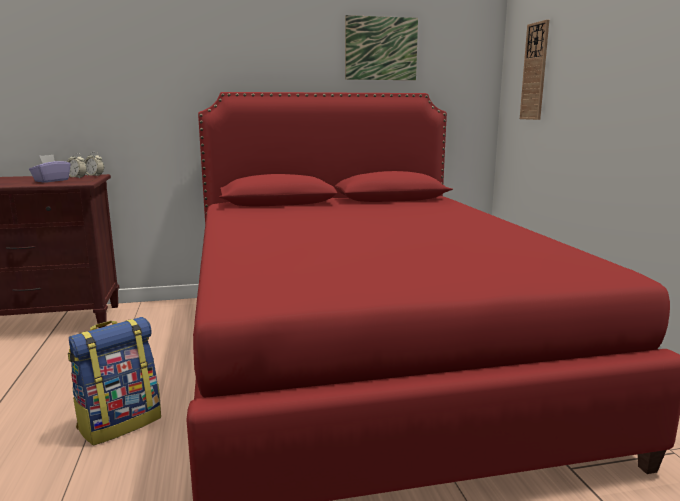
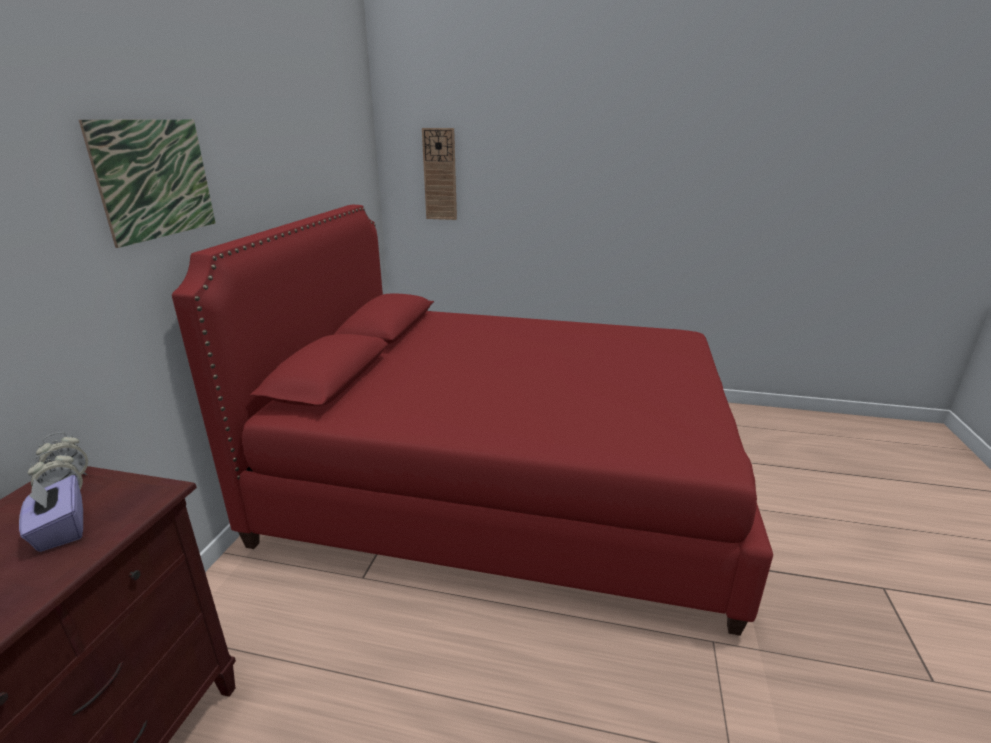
camera: 65 degrees left, 10 degrees up
backpack [68,317,161,446] -> none
picture [345,15,418,80] -> picture moved to [79,119,215,248]

